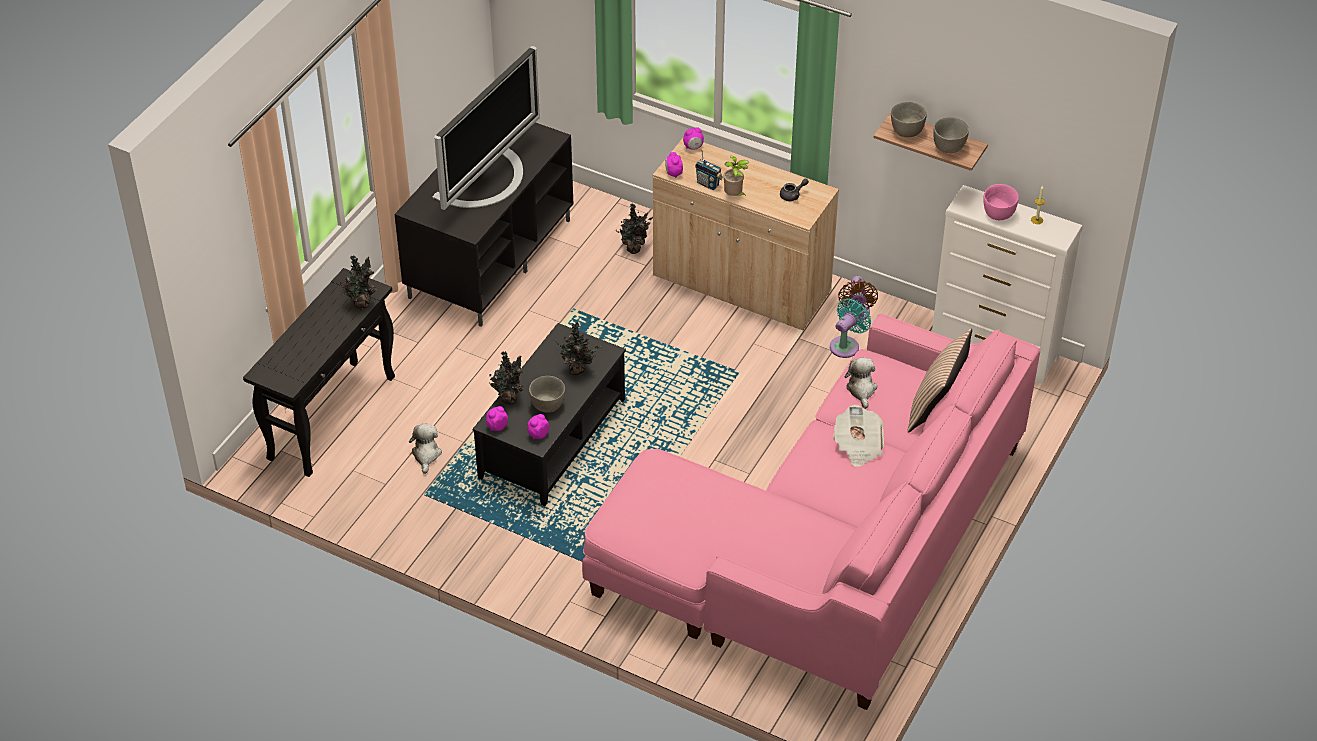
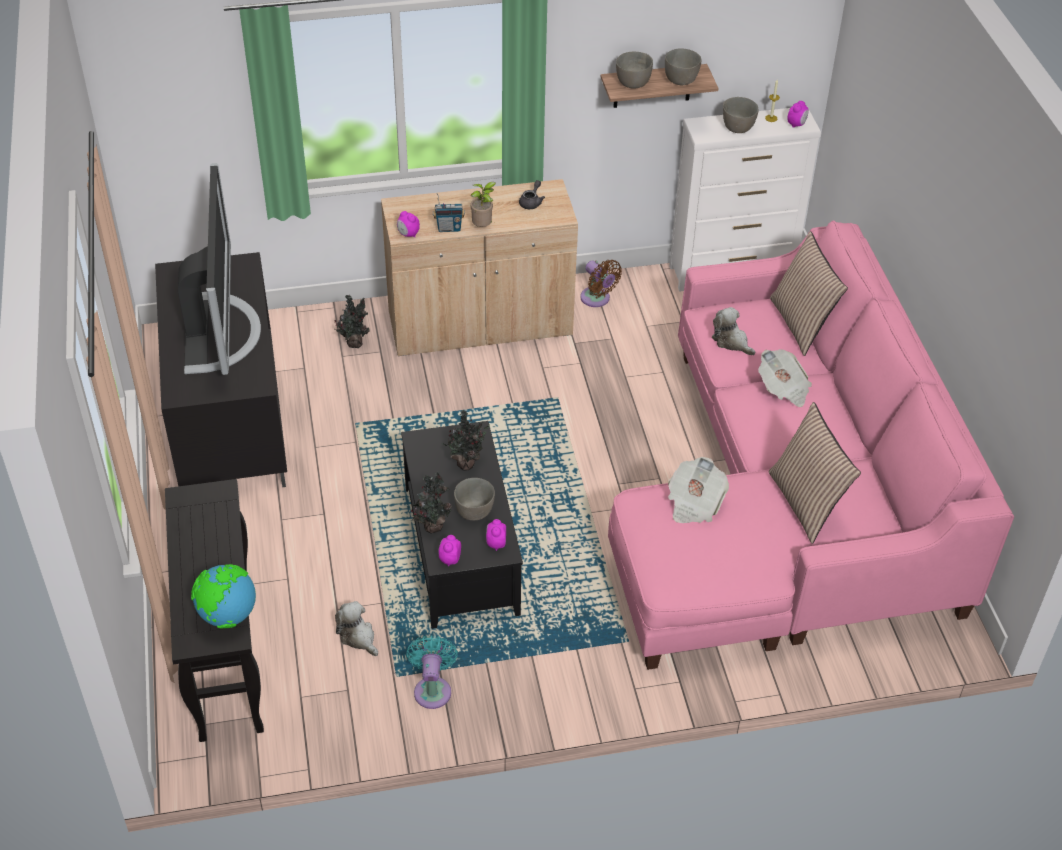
camera: 40 degrees left, 0 degrees up
potted plant [340,255,377,308] -> none
alarm clock [683,127,704,150] -> alarm clock moved to [788,101,809,128]
turquoise fan [830,298,871,358] -> turquoise fan moved to [407,635,458,709]
pink bowl [983,184,1019,220] -> grey bowl [723,97,758,133]
none -> globe [191,564,256,629]
none -> newspaper [668,457,729,523]
none -> pillow [769,402,861,544]

